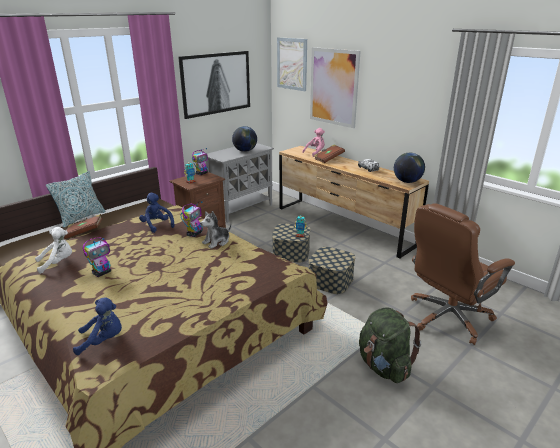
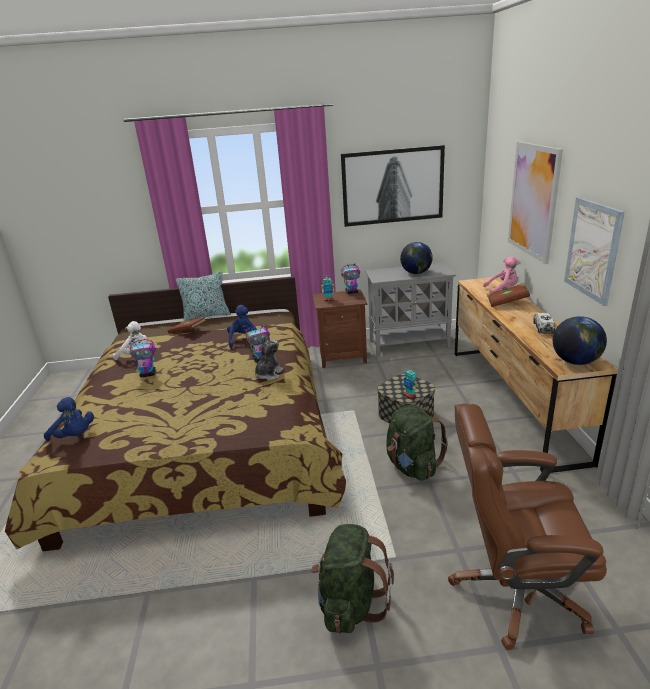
camera: 40 degrees right, 0 degrees up
plush toy [200,211,231,248] -> plush toy turned 120 degrees clockwise [255,336,284,381]
picture [277,37,307,91] -> picture moved to [564,197,625,306]
storage box [308,247,355,294] -> green backpack [387,405,448,481]

